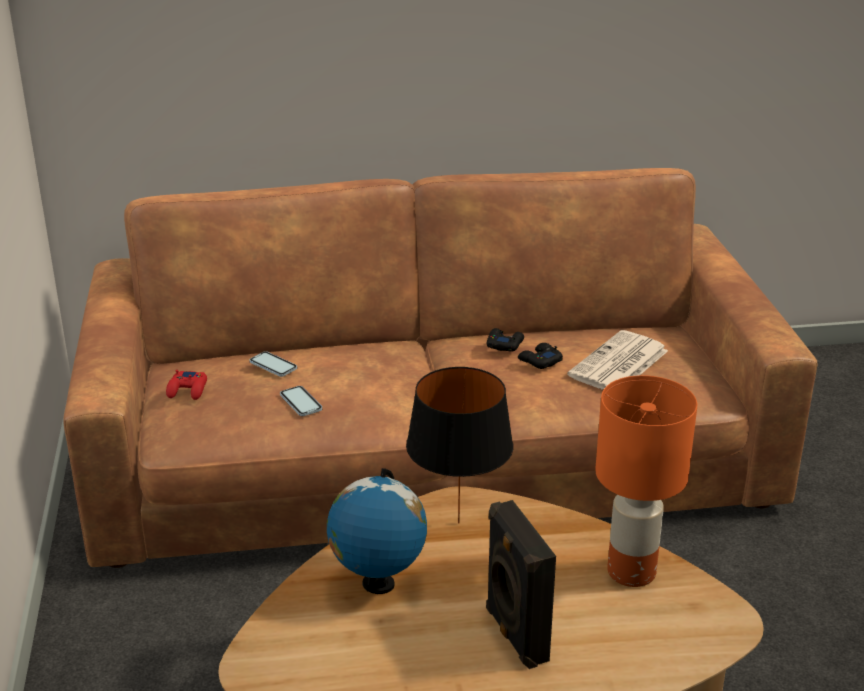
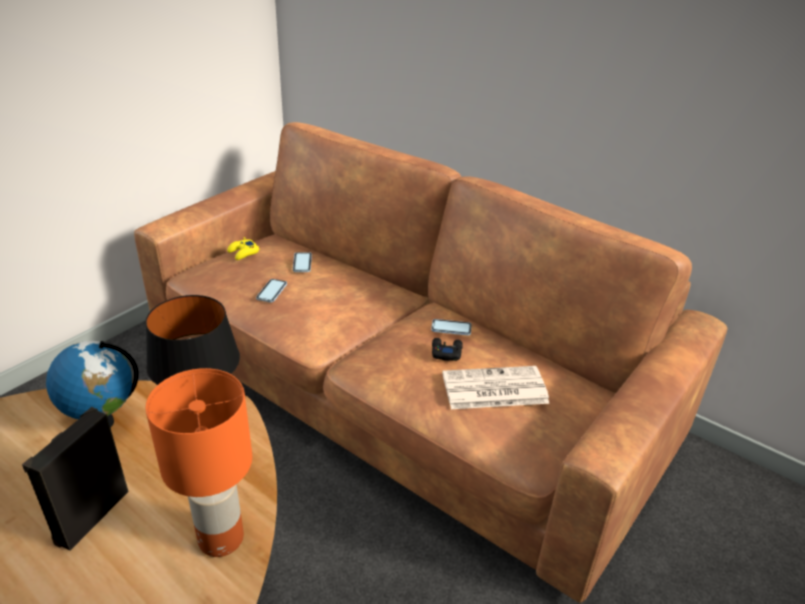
camera: 45 degrees right, 5 degrees up
red game controller [166,370,207,400] -> yellow game controller [227,237,259,260]
black game controller [487,328,524,352] -> phone [431,319,472,335]

